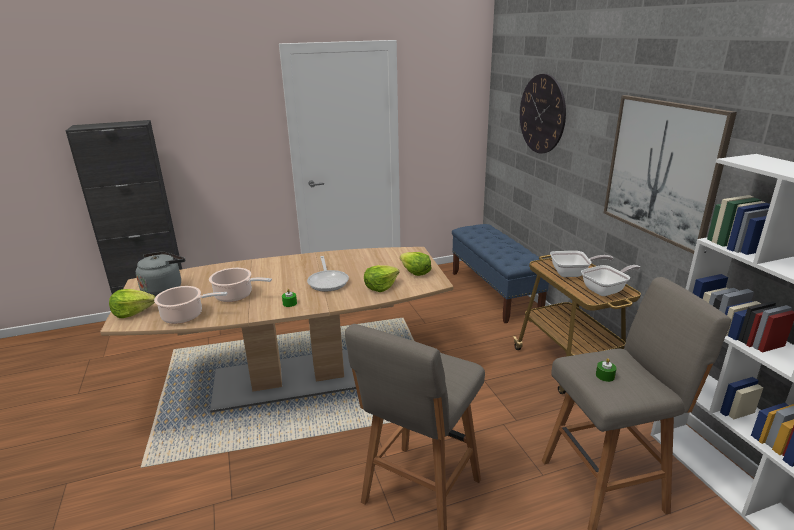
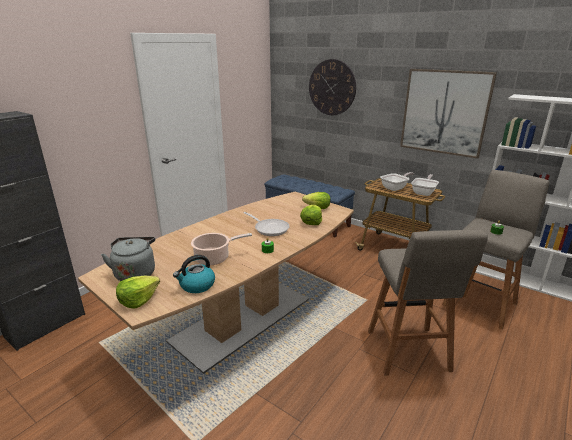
camera: 35 degrees left, 0 degrees up
cooking pot [154,286,227,324] -> kettle [173,255,215,293]

